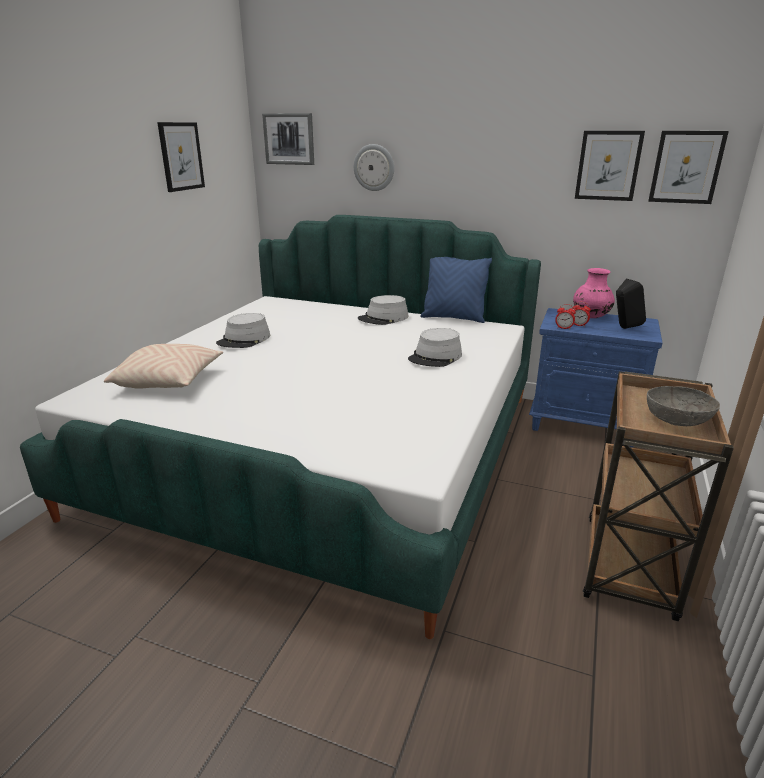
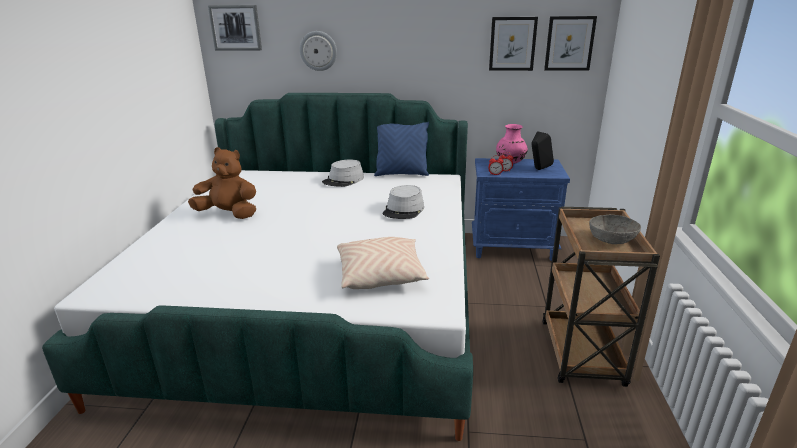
camera: 15 degrees left, 0 degrees up
beige pillow [104,344,223,389] -> beige pillow moved to [337,237,429,289]
picture [157,122,205,192] -> none
grey hat [216,313,270,348] -> brown plush toy [188,147,256,219]

